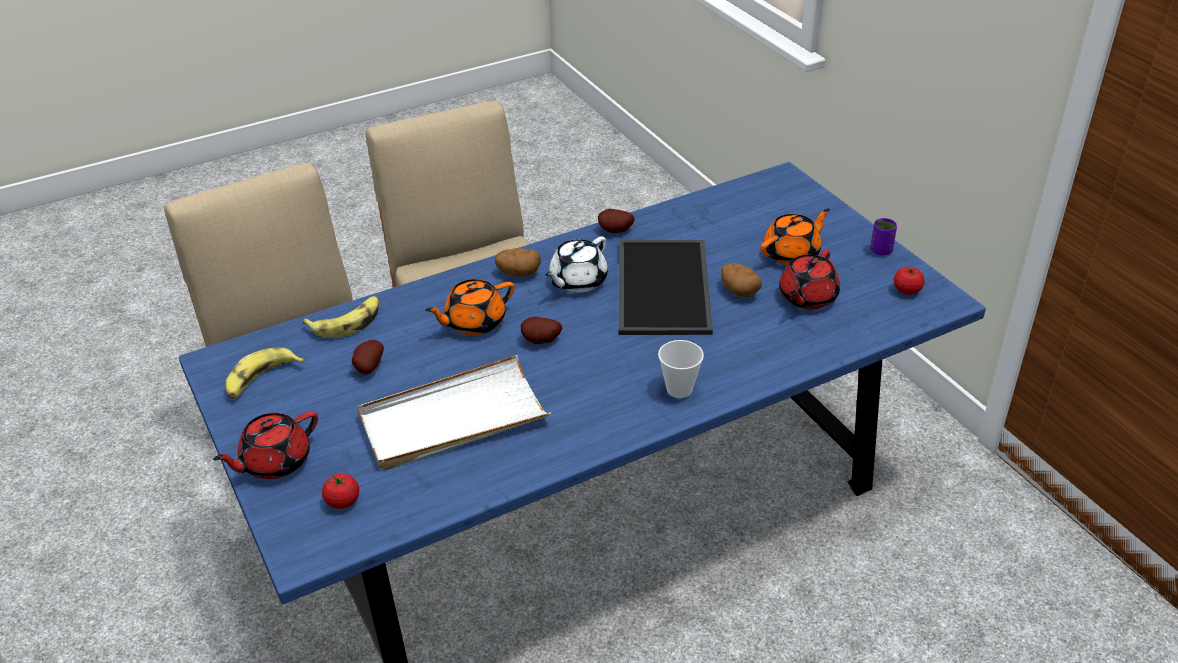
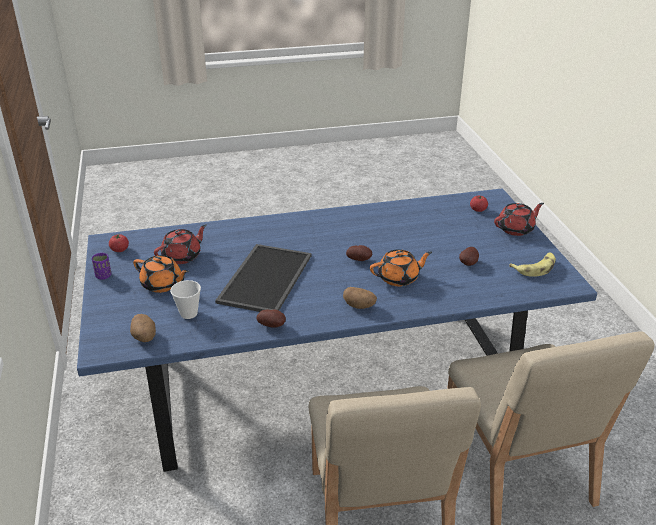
camera: 165 degrees left, 5 degrees down
banana [303,296,379,338] -> none
white tray [357,355,551,470] -> none
white teapot [545,236,608,293] -> none
cup [658,340,704,398] -> cup moved to [170,280,201,319]
potato [721,263,762,297] -> potato moved to [130,314,156,342]
orange teapot [761,208,830,265] -> orange teapot turned 135 degrees counterclockwise [133,255,189,293]

